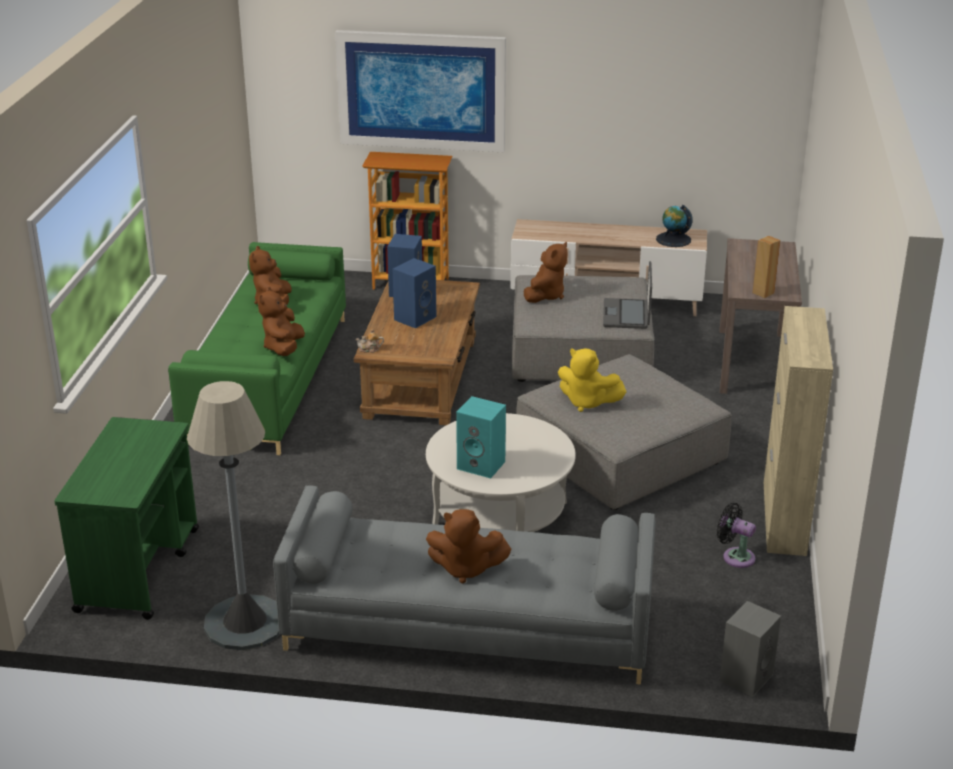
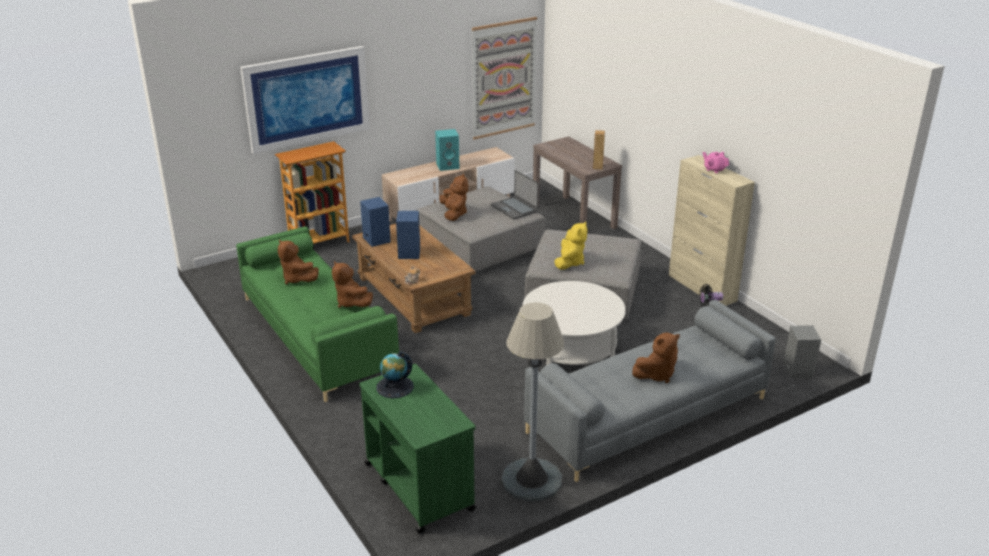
camera: 40 degrees left, 0 degrees up
turquoise speaker [456,396,506,478] -> turquoise speaker moved to [435,129,459,171]
yellow plush toy [558,348,626,412] -> yellow plush toy turned 60 degrees counterclockwise [554,221,588,270]
globe [656,205,693,247] -> globe moved to [376,351,414,399]
none -> picture [472,17,537,140]
none -> pink teapot [703,152,729,173]

